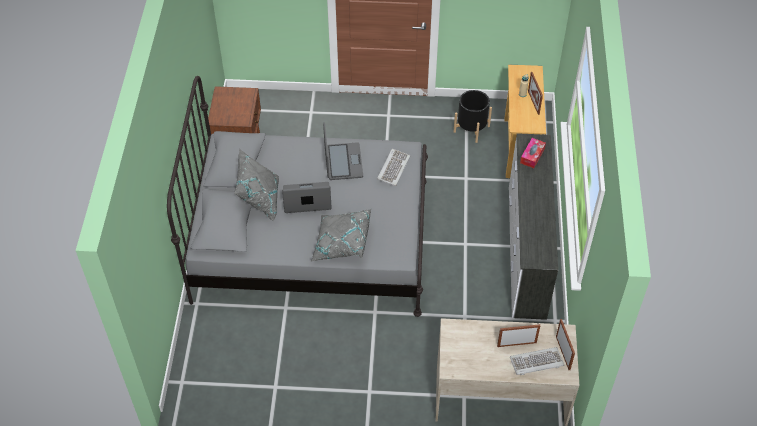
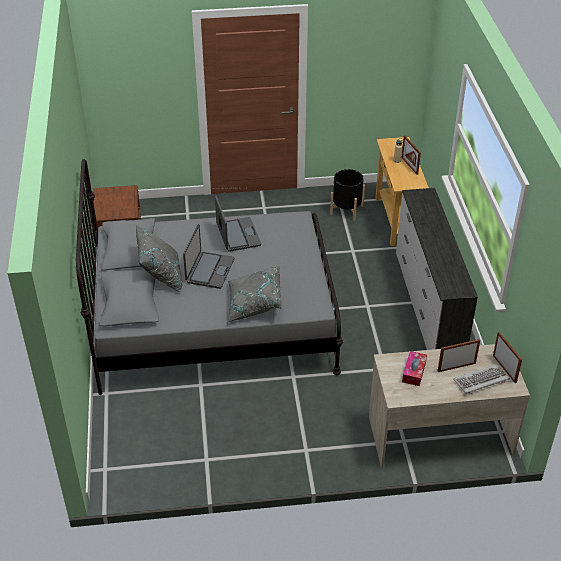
camera: 10 degrees left, 10 degrees down
laptop [282,182,332,213] -> laptop turned 120 degrees clockwise [183,224,234,289]
keyboard [377,148,410,186] -> none
tissue box [520,138,546,168] -> tissue box moved to [402,351,427,386]

